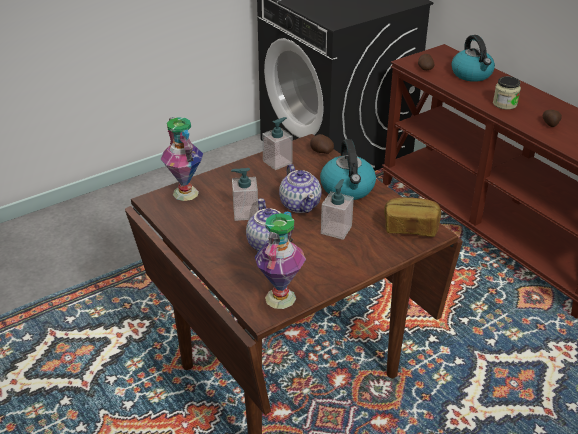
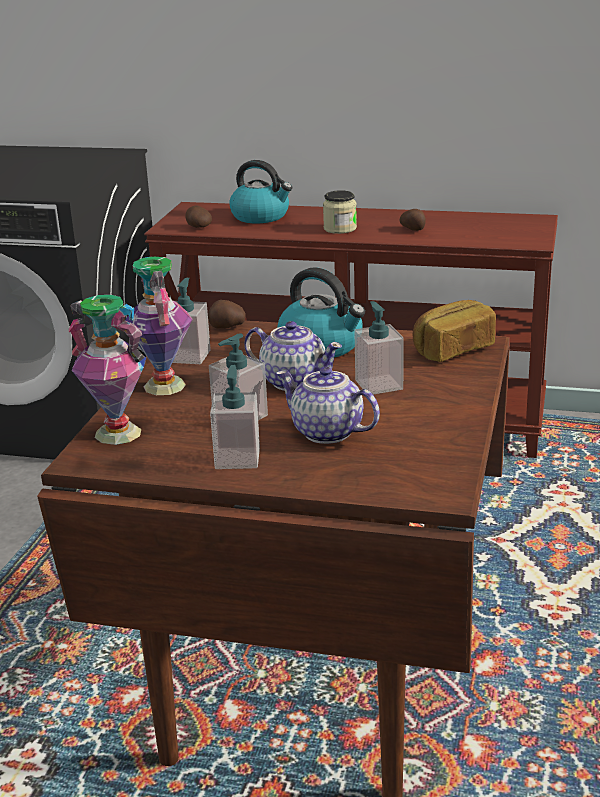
camera: 40 degrees left, 10 degrees down
vase [255,212,306,309] -> vase moved to [125,257,192,395]
none -> soap dispenser [210,365,260,469]

